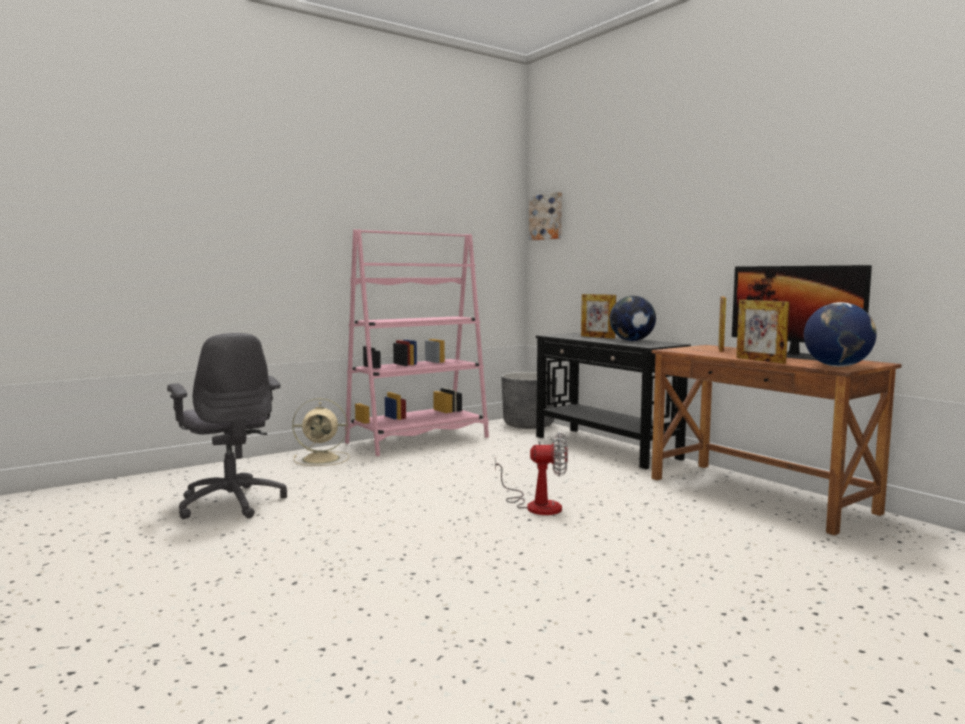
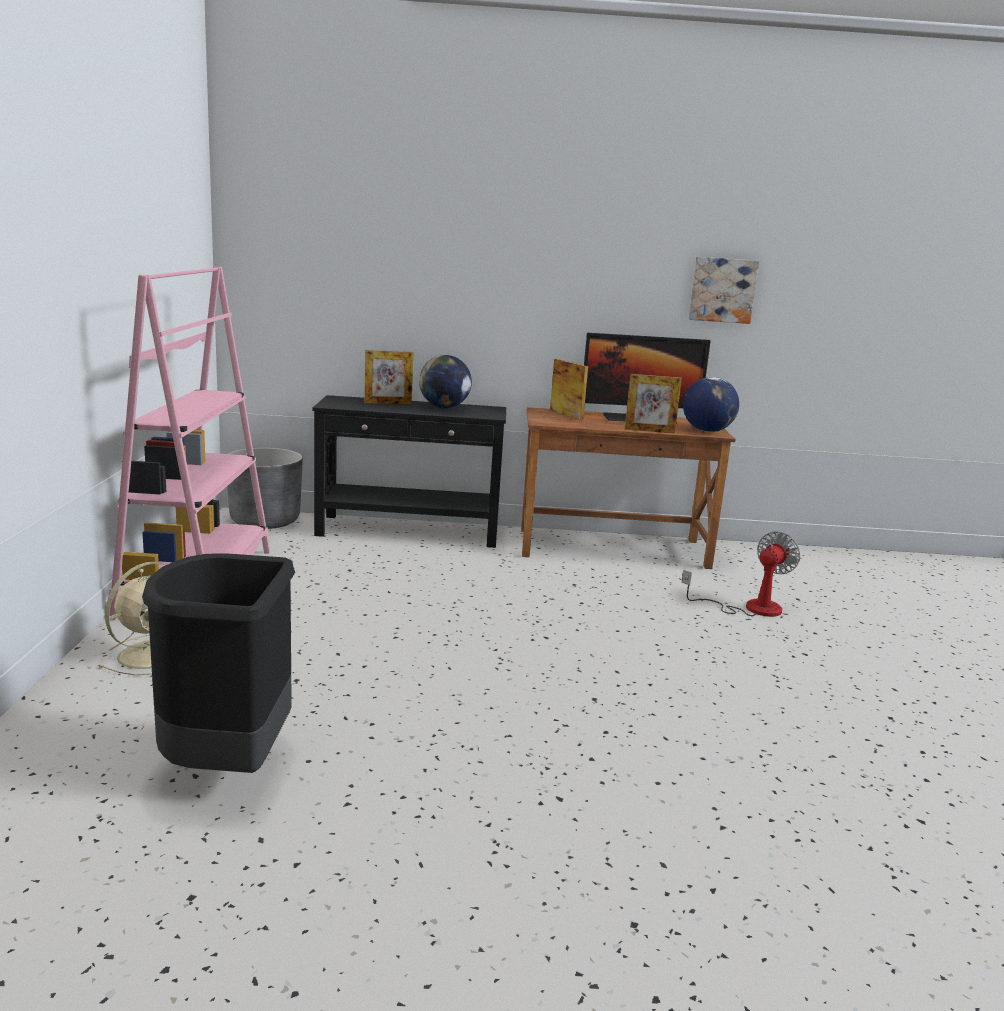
camera: 55 degrees left, 10 degrees up
grey office chair [167,333,287,519] -> black trash can [142,553,295,773]
fan [495,433,568,515] -> fan moved to [682,532,800,617]
picture [529,192,562,240] -> picture moved to [689,257,759,324]

